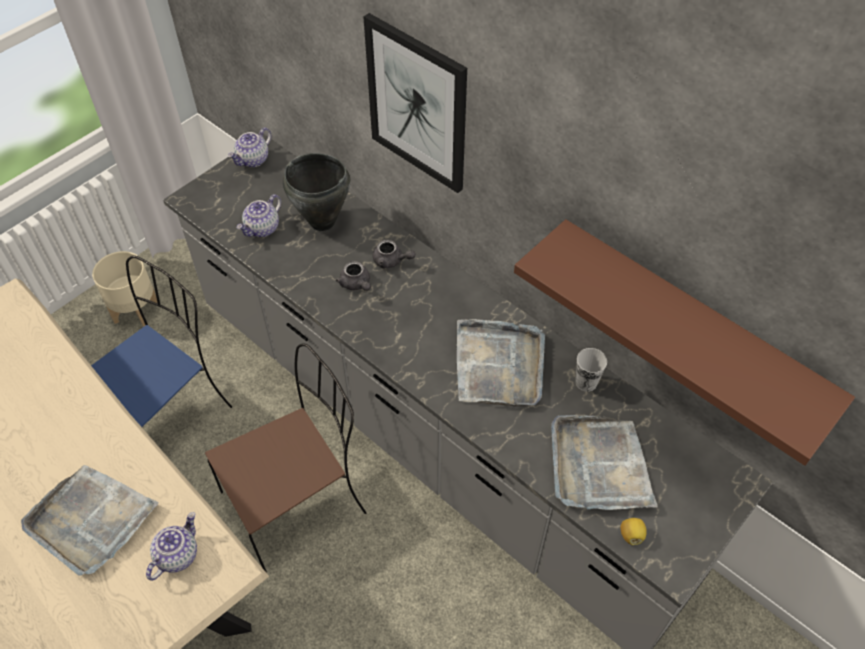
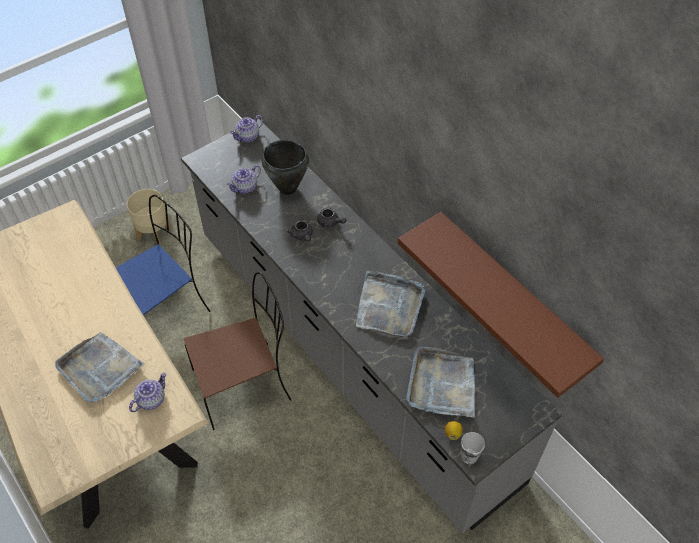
camera: 10 degrees right, 0 degrees up
picture [363,13,467,193] -> none
cup [576,348,607,392] -> cup moved to [461,432,485,464]

